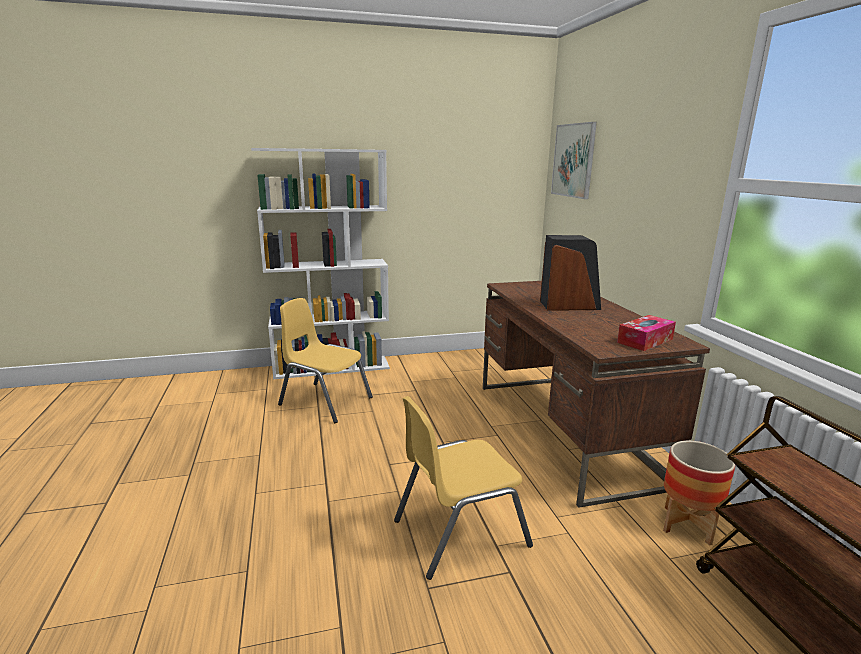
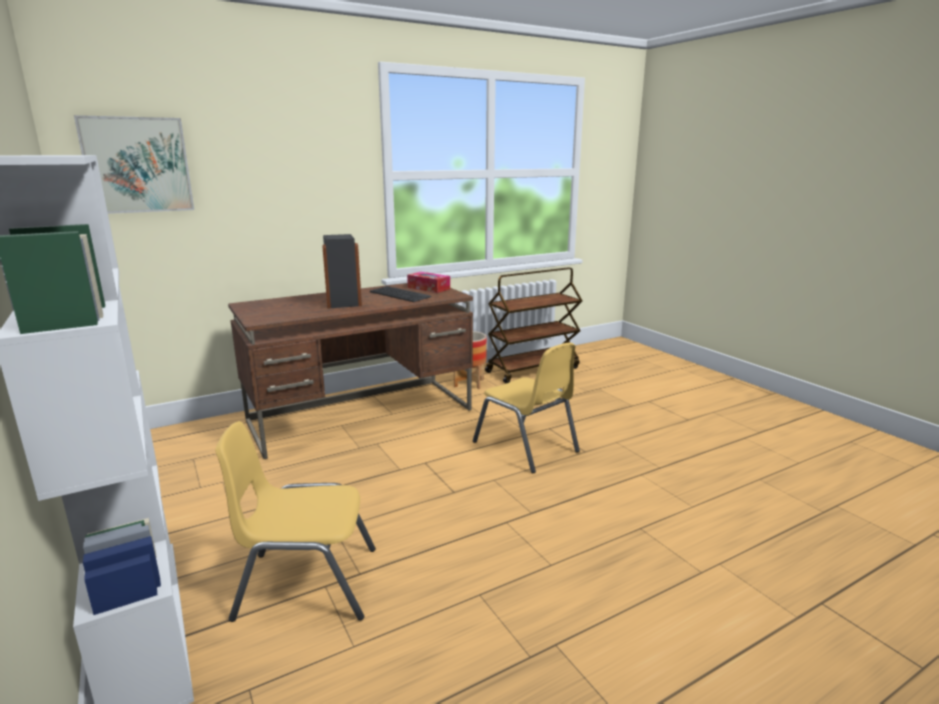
camera: 105 degrees left, 0 degrees up
yellow chair [278,298,373,423] -> yellow chair turned 75 degrees clockwise [215,421,376,622]
none -> keyboard [370,286,431,302]

